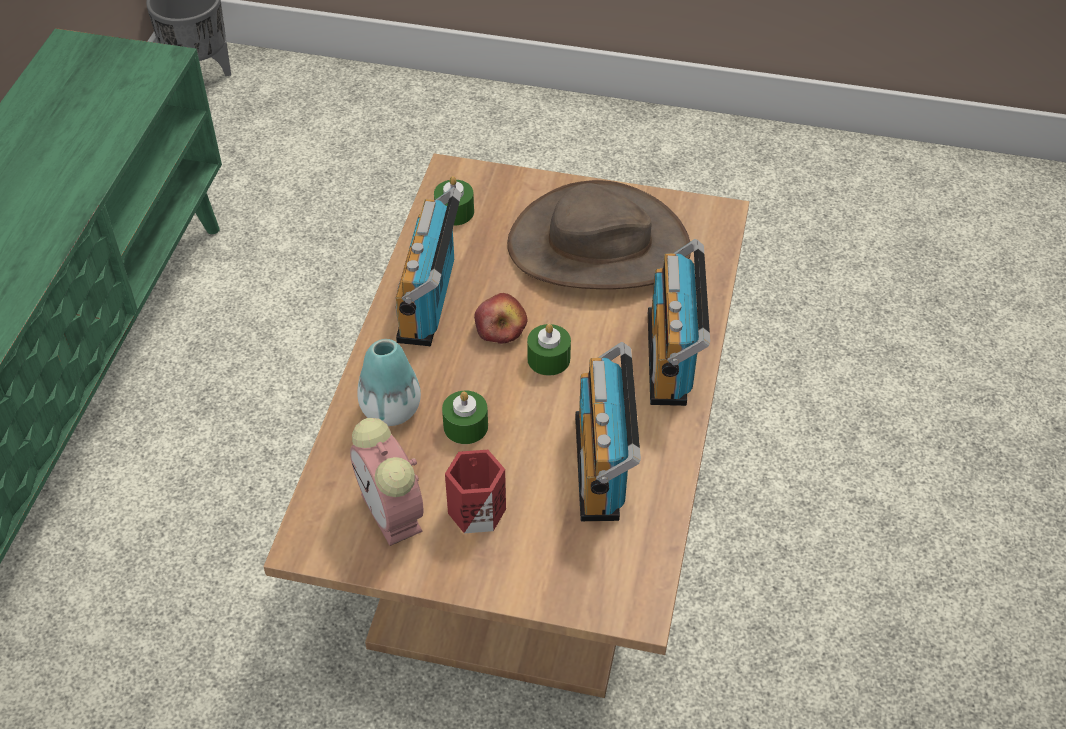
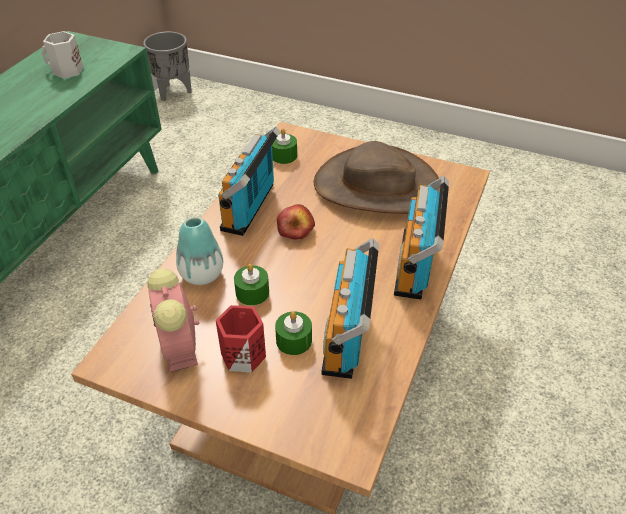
camera: 10 degrees right, 5 degrees down
green candle [527,324,571,376] -> green candle moved to [275,311,312,355]
none -> white mug [41,31,84,79]

